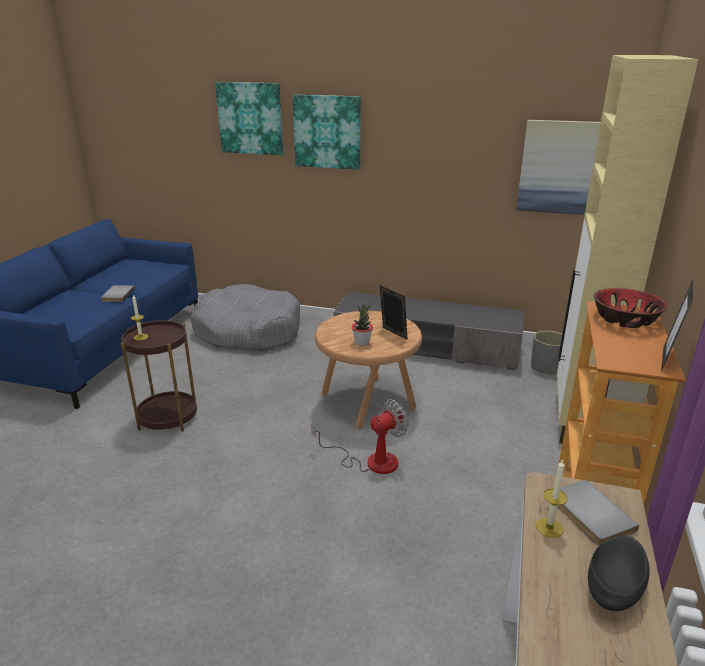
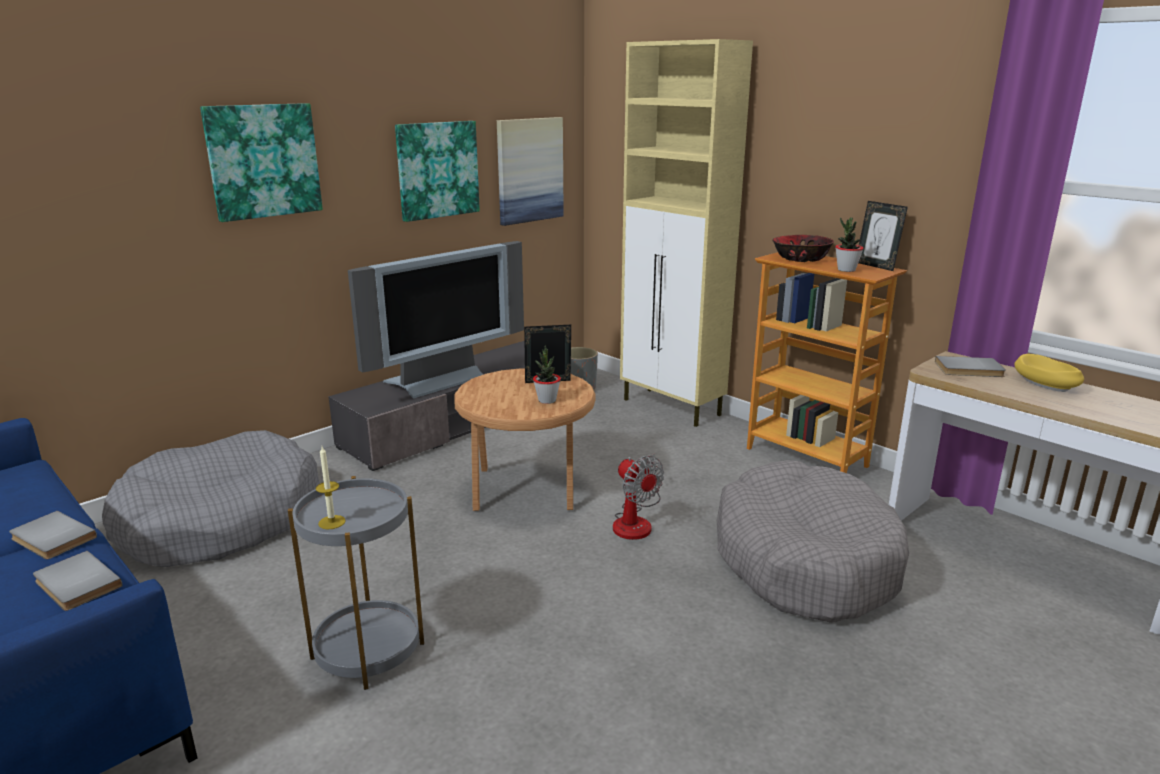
camera: 60 degrees left, 5 degrees down
brown side table [121,320,197,432] -> grey side table [288,476,424,690]
picture [215,82,283,155] -> picture moved to [395,121,480,222]
fan [311,399,409,474] -> fan turned 150 degrees clockwise [613,454,664,540]
candle [536,460,568,538] -> none
black bowl [588,535,650,611] -> yellow bowl [1014,354,1084,392]
none -> grey book [33,551,123,611]
none -> television [348,241,524,399]
none -> grey dog bed [717,460,909,623]
none -> potted plant [835,218,864,272]

